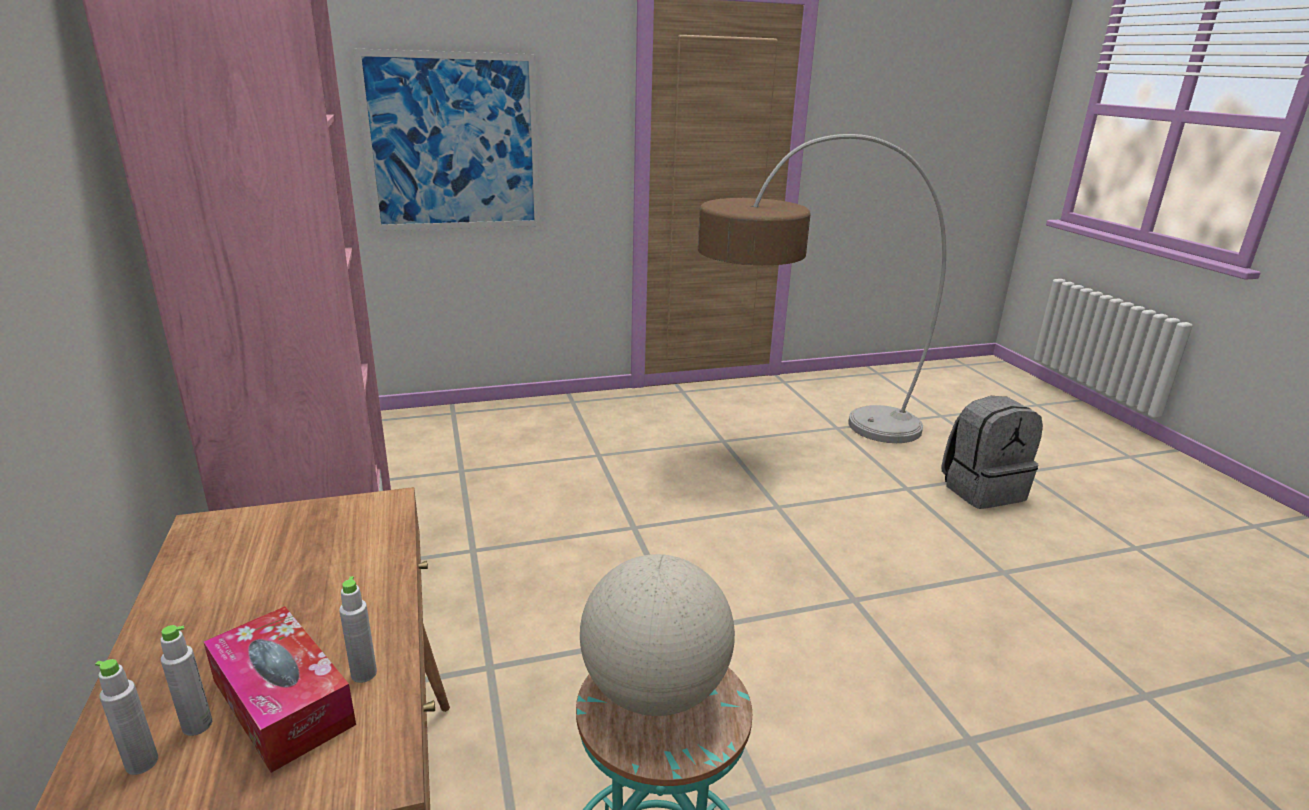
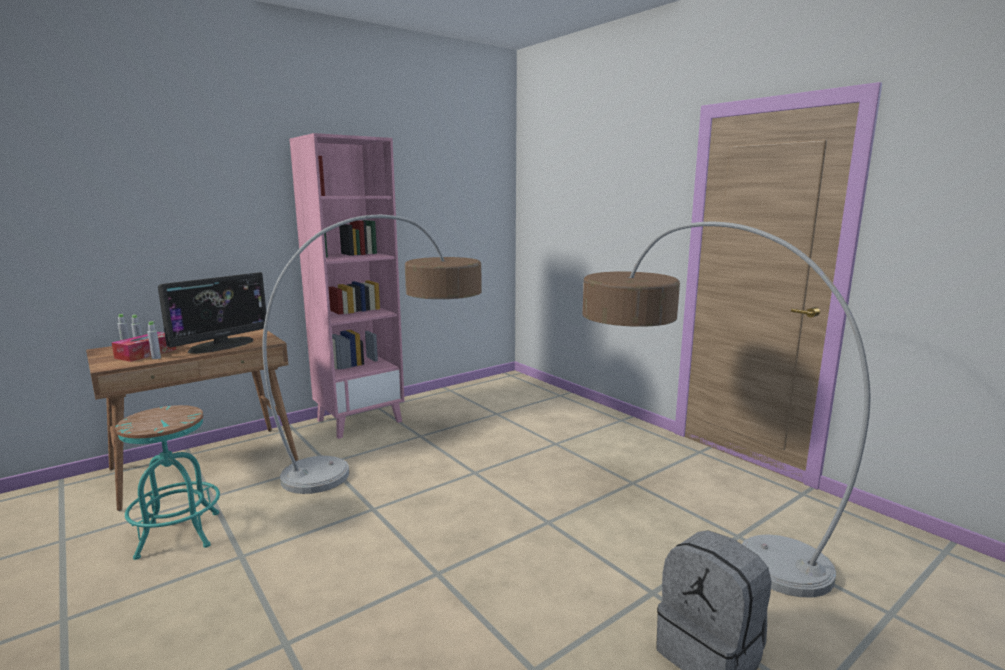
camera: 70 degrees right, 10 degrees down
picture [353,49,541,231] -> none
globe [580,554,735,716] -> none
none -> monitor [158,272,266,354]
none -> floor lamp [262,215,482,494]

